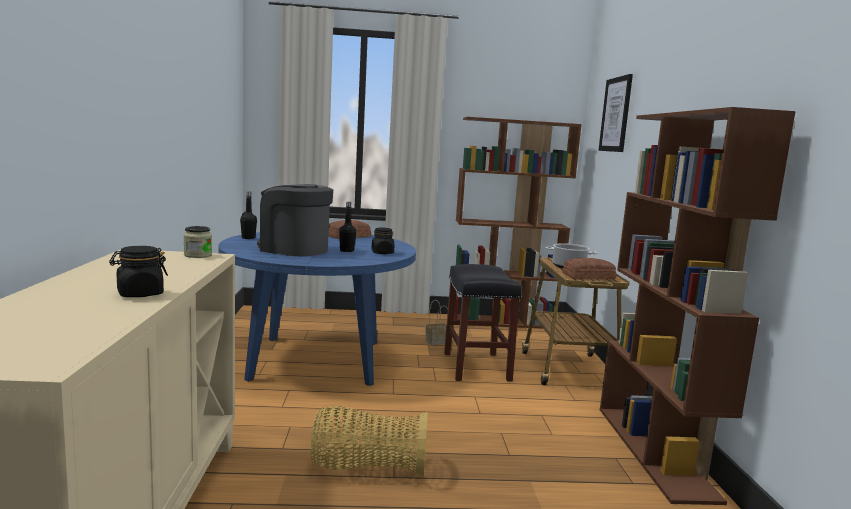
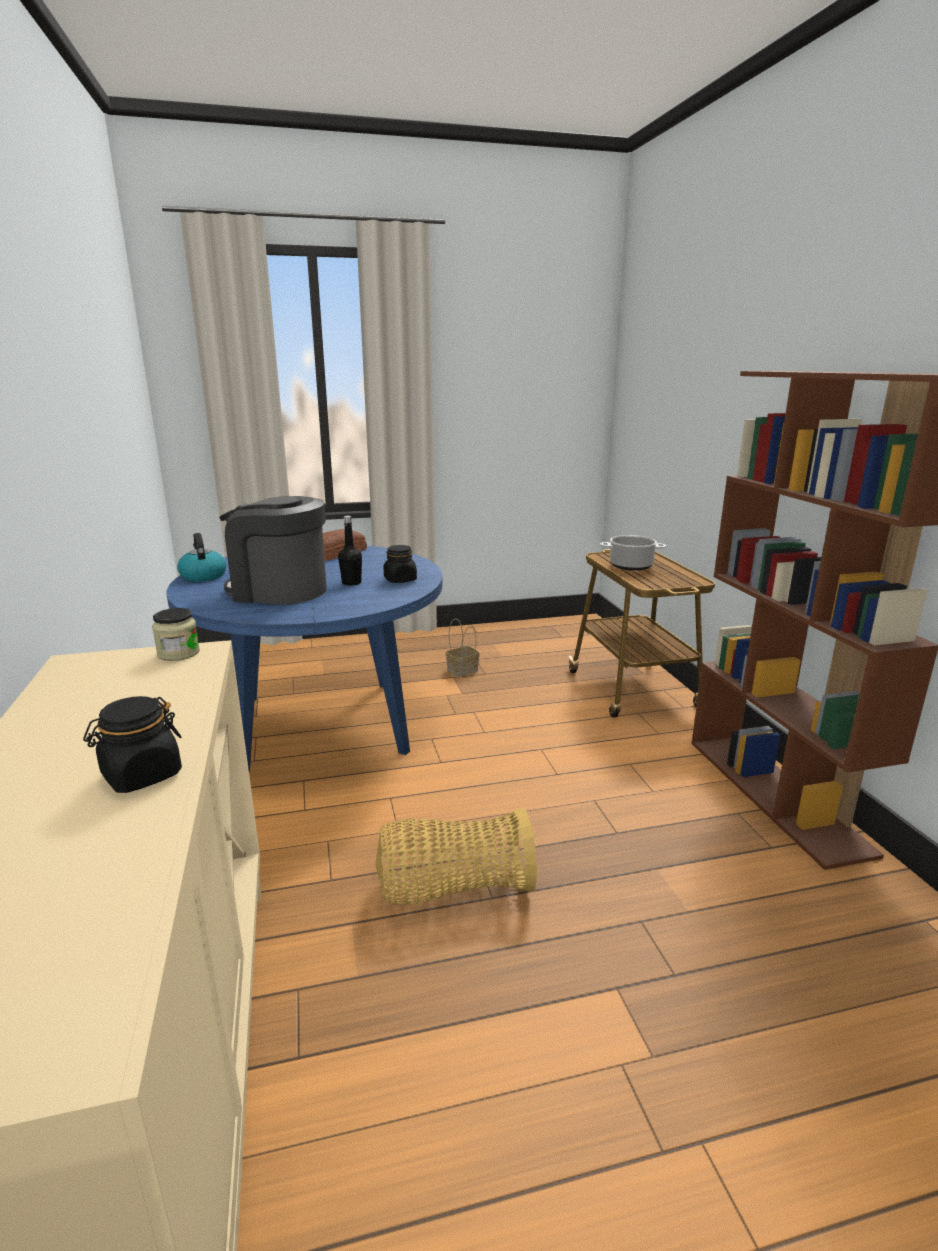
camera: 10 degrees left, 10 degrees up
black bottle [240,192,257,239] -> kettle [177,533,226,582]
black stool [444,264,521,381] -> none
brown bookcase [454,117,582,329] -> none
bread [562,258,616,279] -> none
picture [599,74,633,152] -> none

